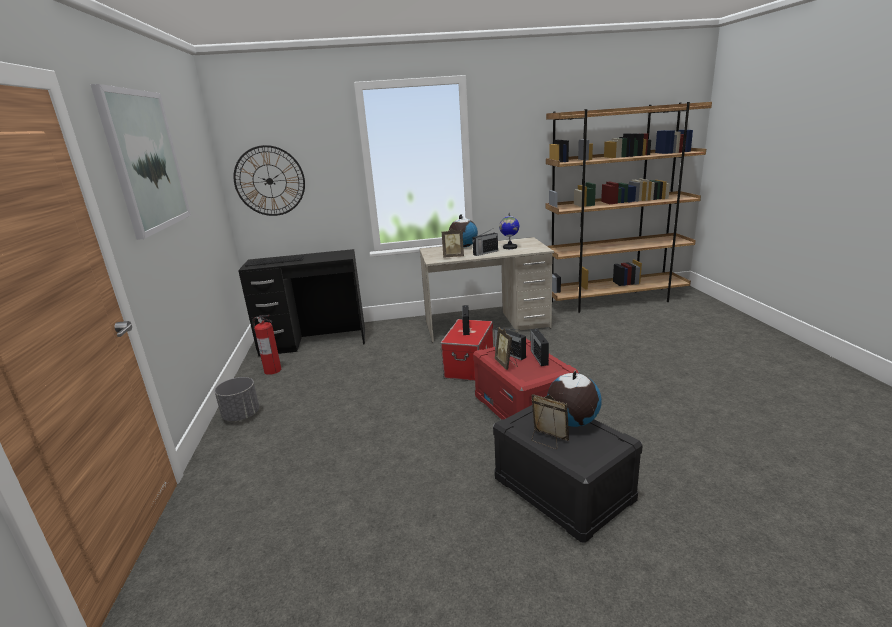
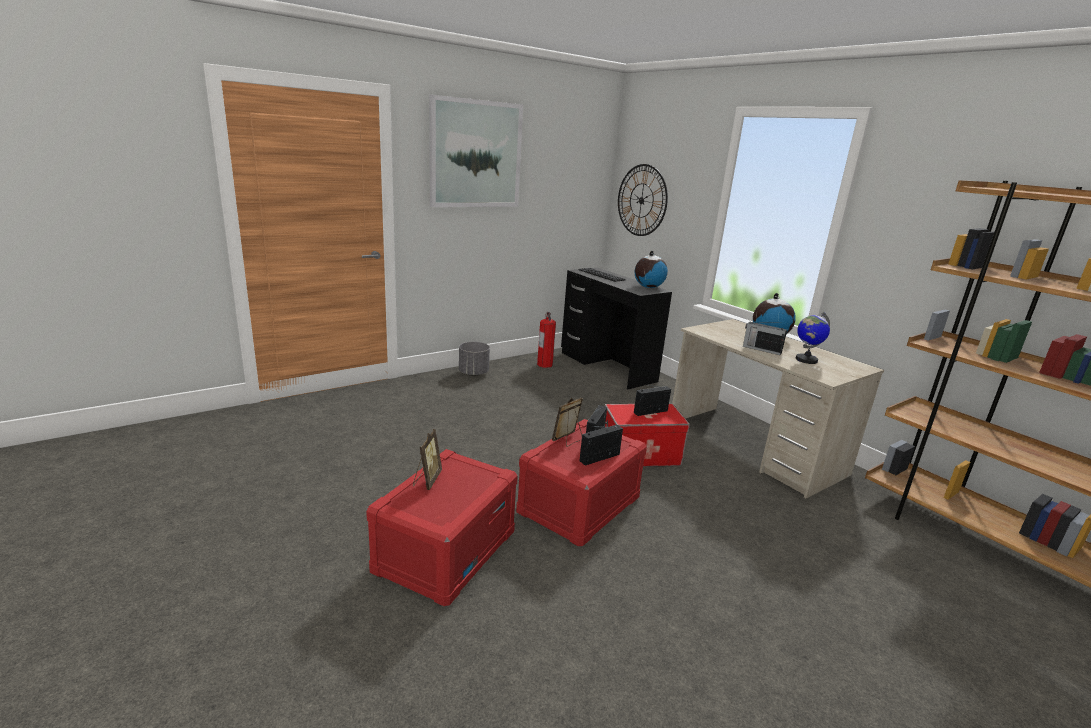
camera: 60 degrees right, 0 degrees up
picture frame [442,228,464,258] -> none
black storage box [493,396,643,543] -> red storage box [366,449,518,607]
globe [547,370,602,427] -> globe moved to [635,251,668,288]

